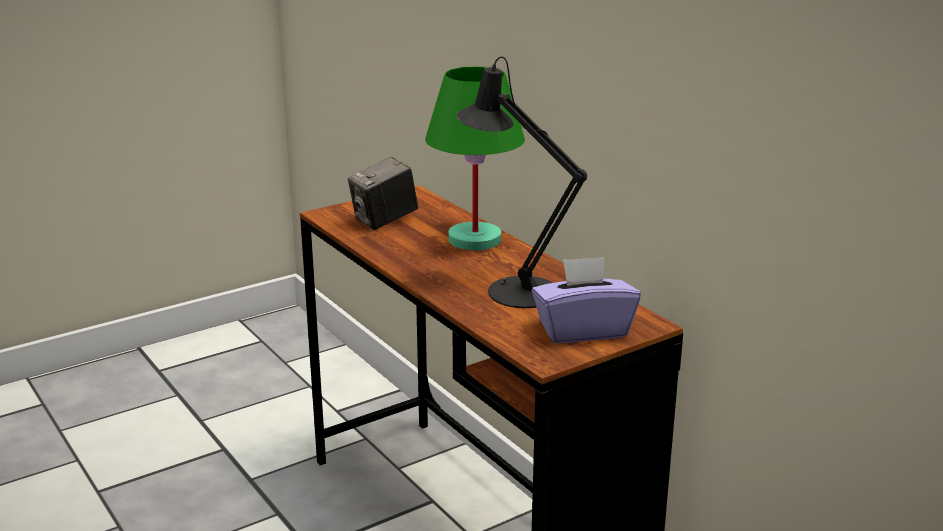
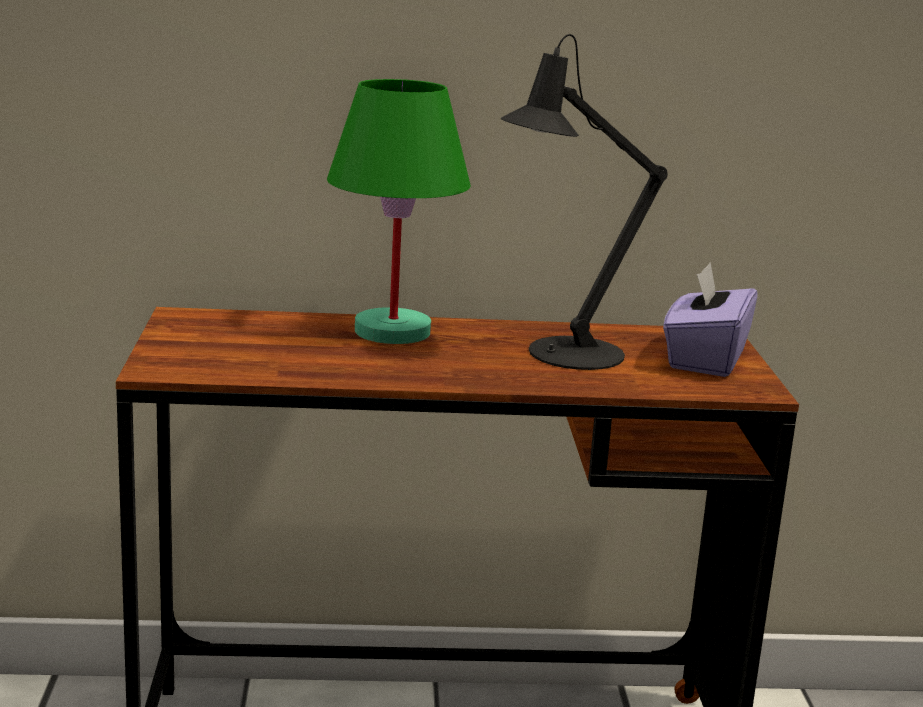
camera: 60 degrees left, 5 degrees down
camera [348,156,418,230] -> none

